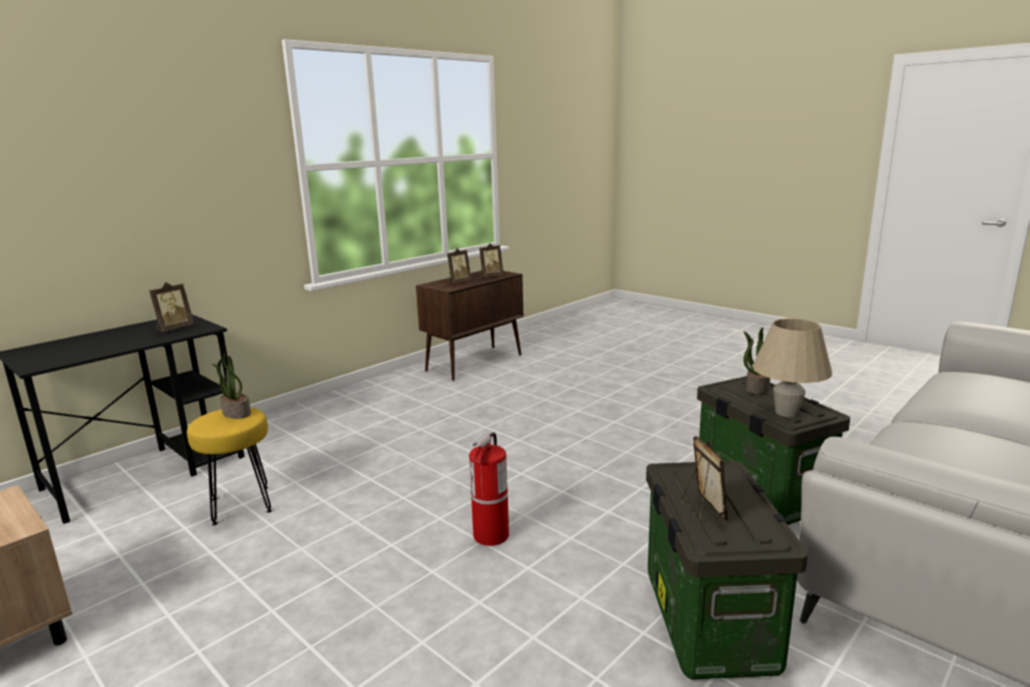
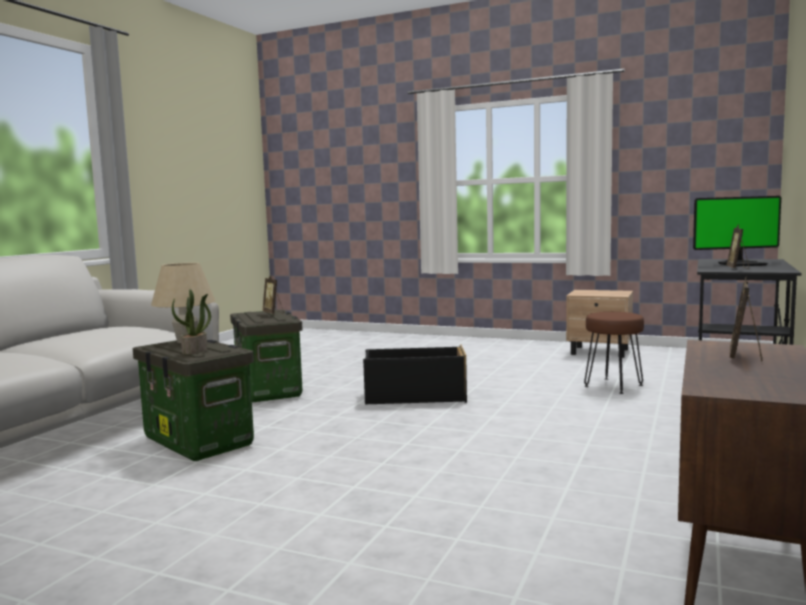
camera: 160 degrees right, 10 degrees down
yellow stool [187,408,272,525] -> brown stool [584,312,644,394]
potted plant [212,354,251,419] -> none
fire extinguisher [469,432,509,546] -> black storage box [363,345,467,404]
picture frame [479,243,503,277] -> none
none -> monitor [693,196,781,266]

